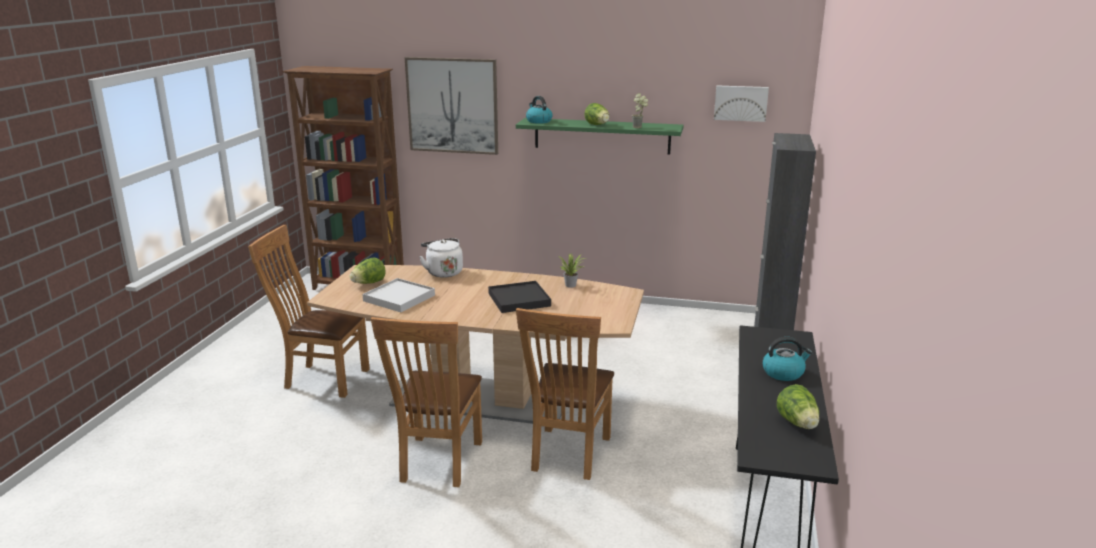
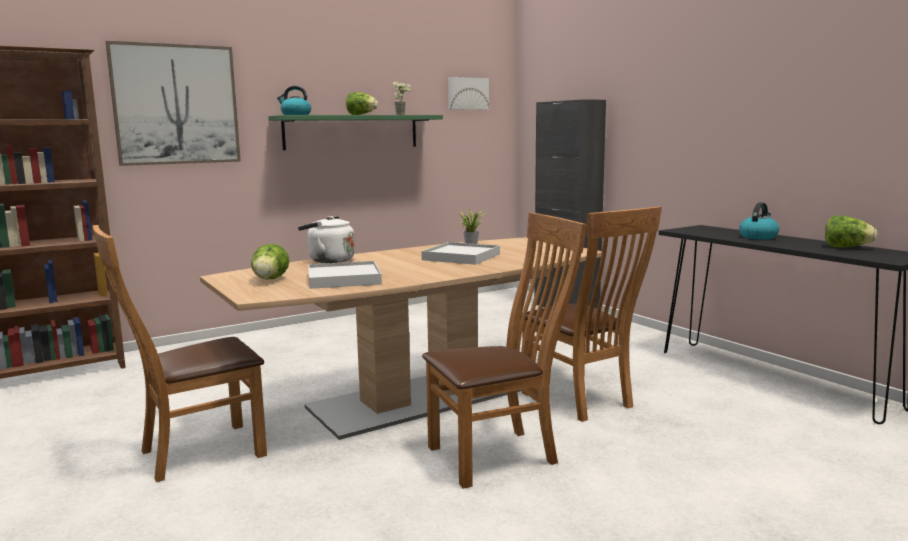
camera: 45 degrees left, 10 degrees down
brown chair [371,317,482,487] -> brown chair turned 75 degrees counterclockwise [422,213,587,489]
black tray [488,281,551,313] -> white tray [421,242,500,265]

